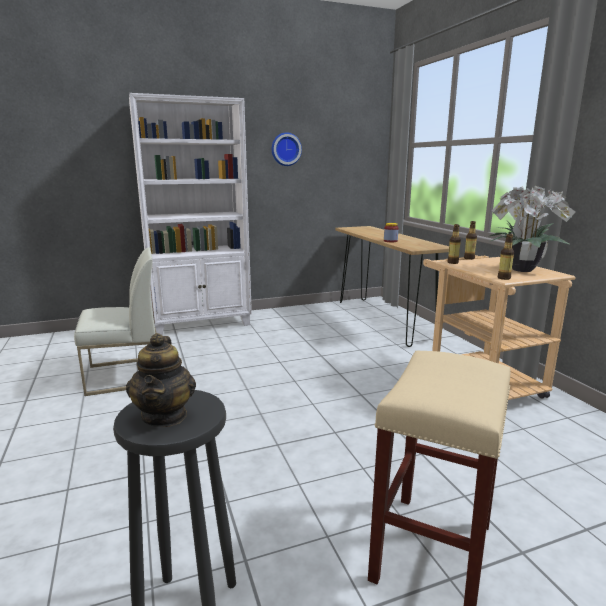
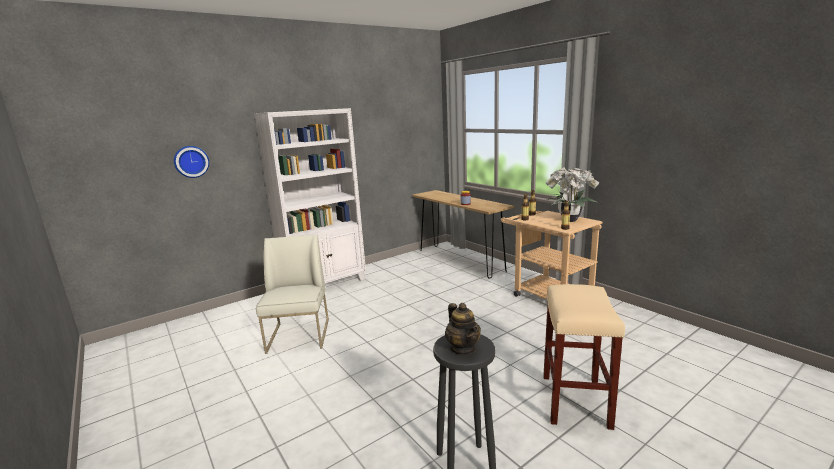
camera: 15 degrees left, 0 degrees up
white chair [74,247,157,396] -> white chair turned 60 degrees counterclockwise [256,235,329,354]
wall clock [272,132,302,166] -> wall clock moved to [174,146,209,178]

